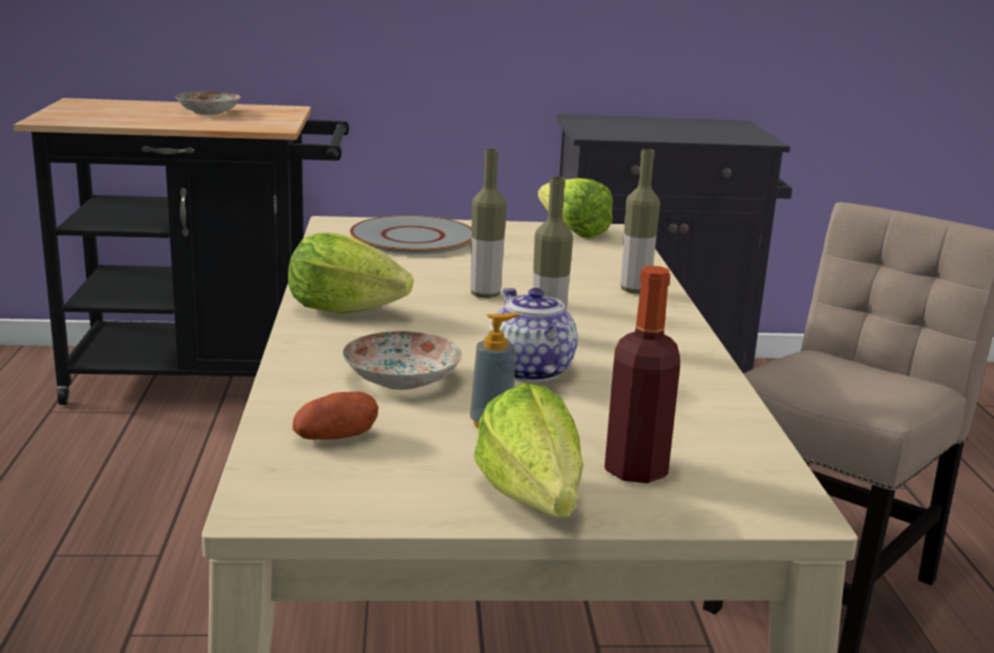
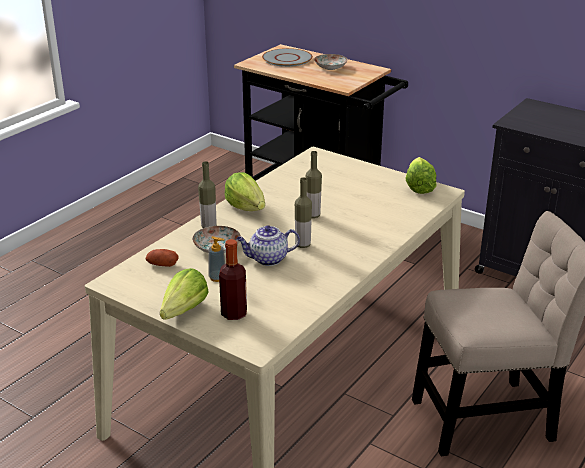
camera: 40 degrees right, 10 degrees up
grey plate [350,215,472,255] -> grey plate moved to [262,48,313,67]
teapot [488,288,578,382] -> teapot turned 120 degrees counterclockwise [236,225,300,266]
bottle [620,149,660,294] -> bottle moved to [198,161,217,228]

